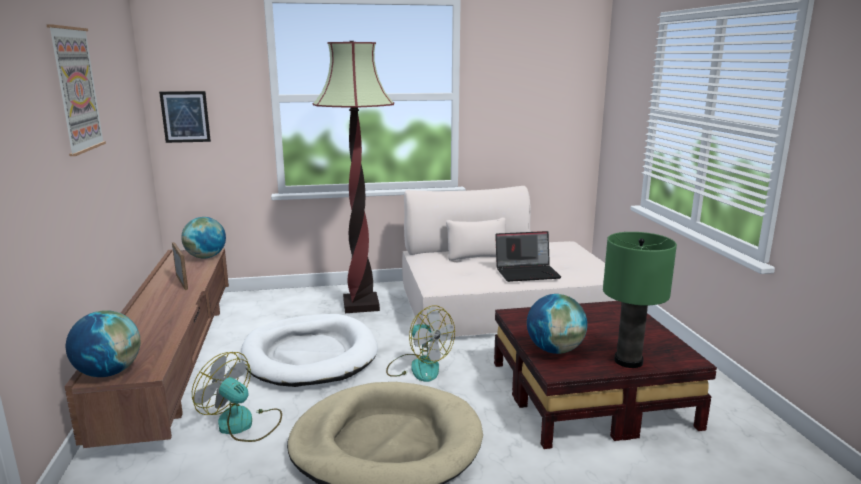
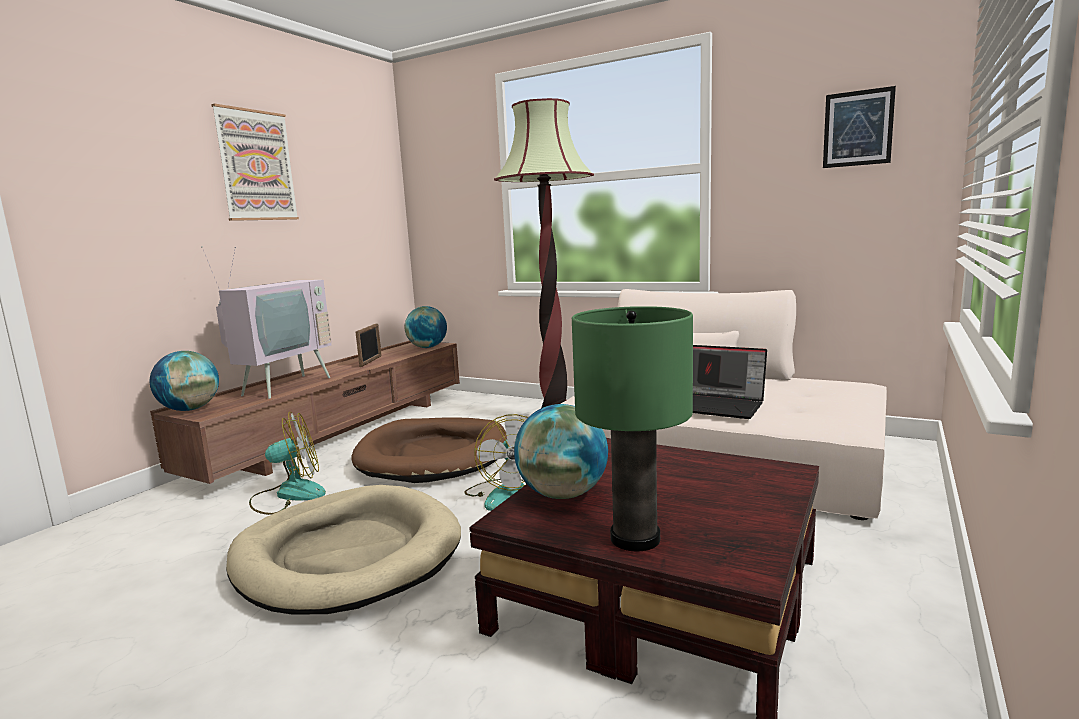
camera: 40 degrees right, 5 degrees down
picture [159,91,211,143] -> picture moved to [823,86,896,168]
fan [192,352,282,442] -> fan turned 90 degrees clockwise [249,412,326,515]
white dog bed [241,314,378,387] -> brown dog bed [351,417,507,483]
none -> television [201,246,331,399]

